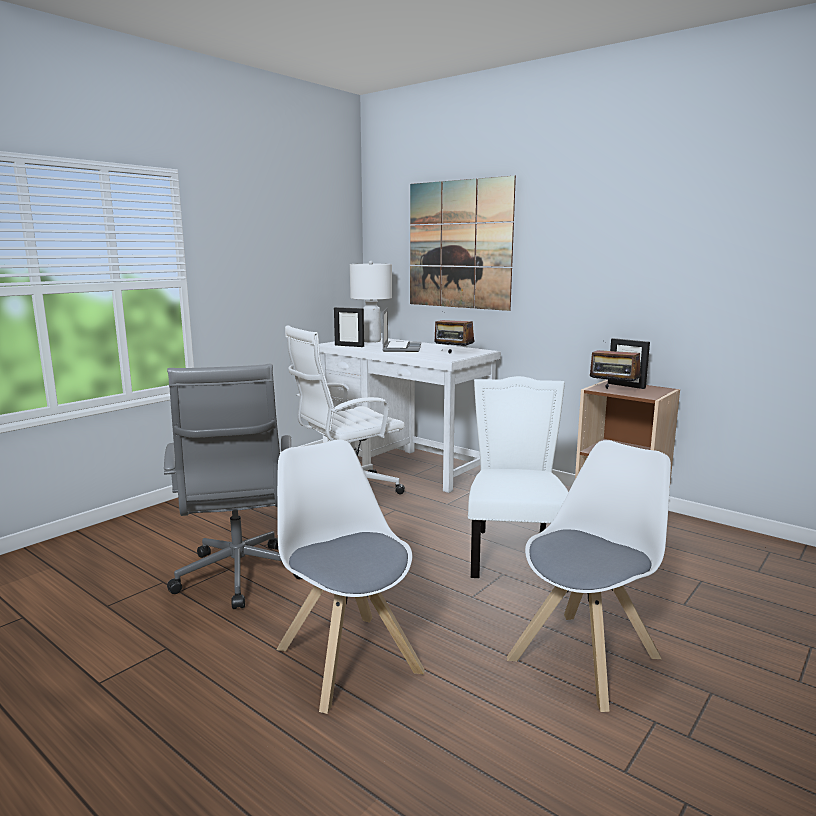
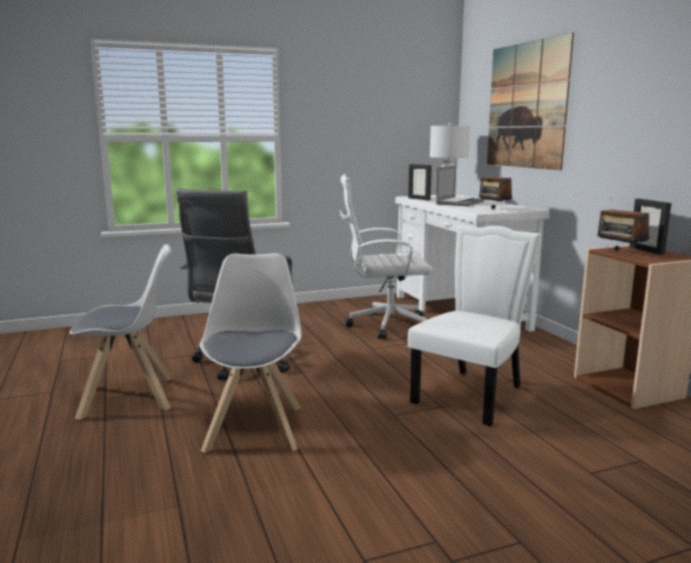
camera: 30 degrees right, 0 degrees up
chair [507,440,671,712] -> chair moved to [70,244,172,420]

